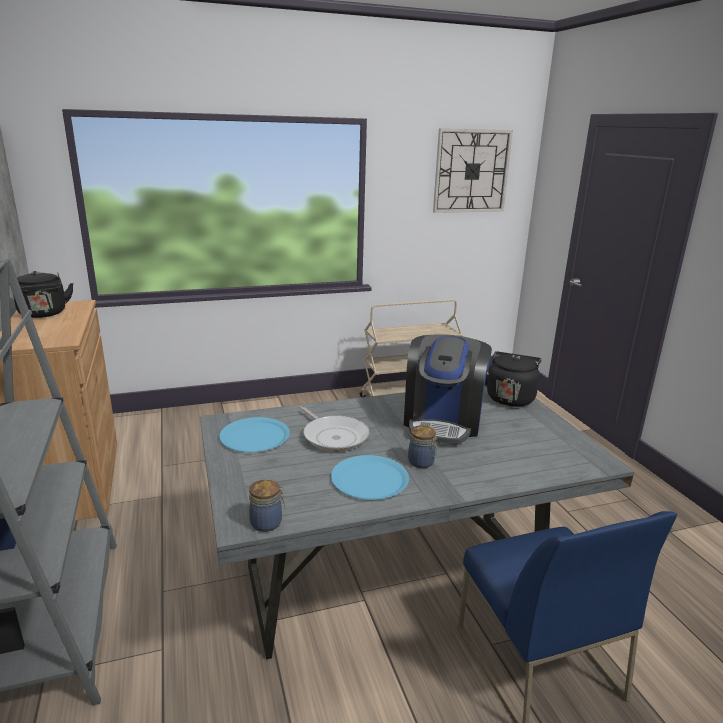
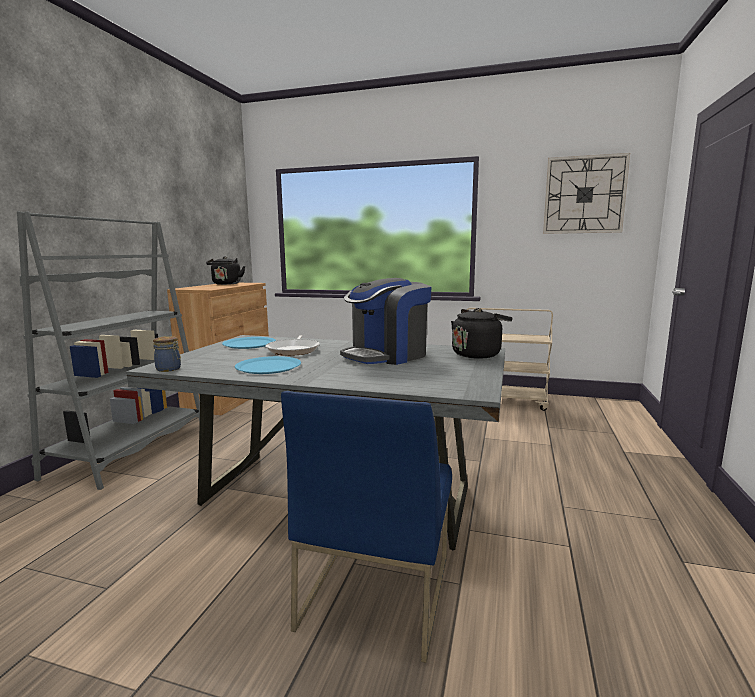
camera: 35 degrees right, 10 degrees down
jar [408,425,438,468] -> none

